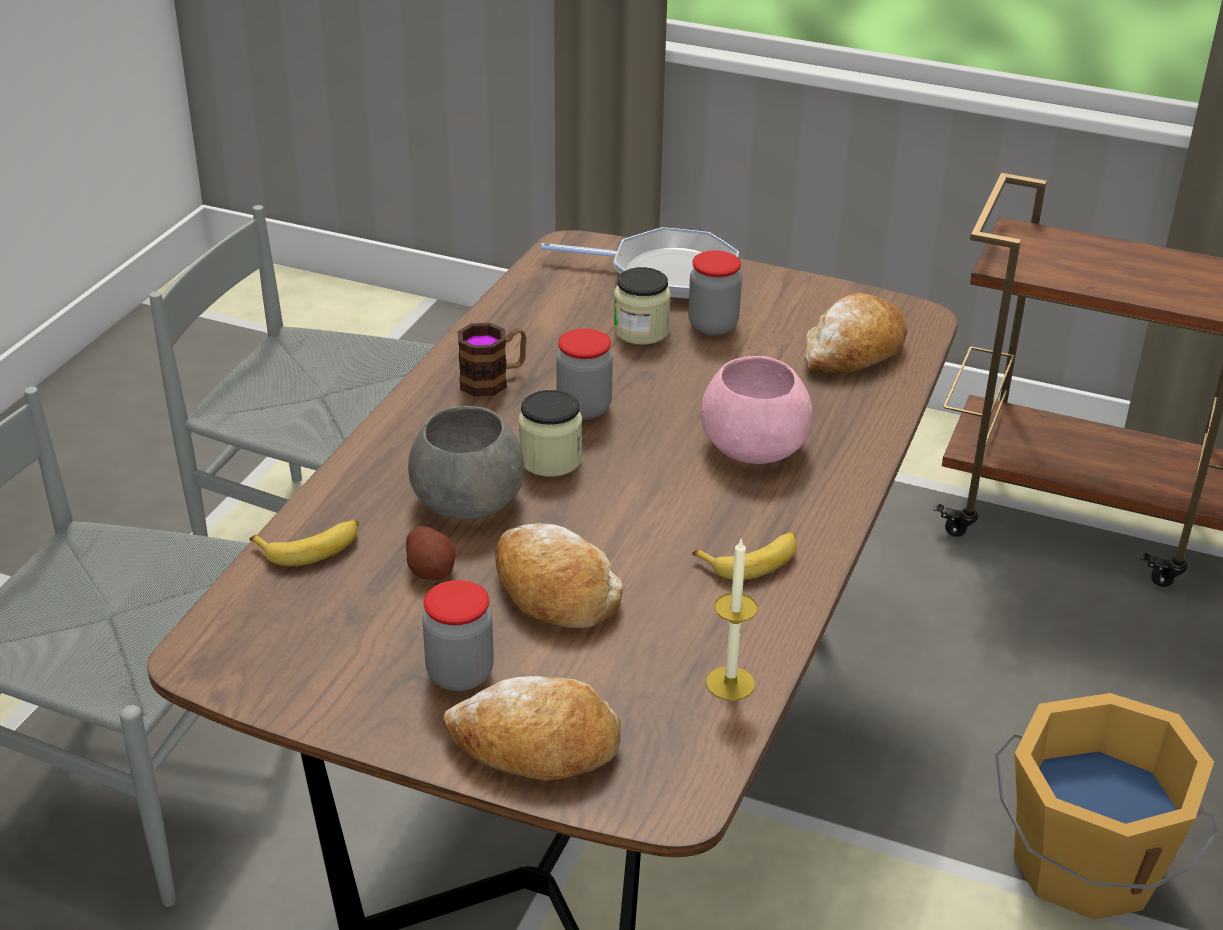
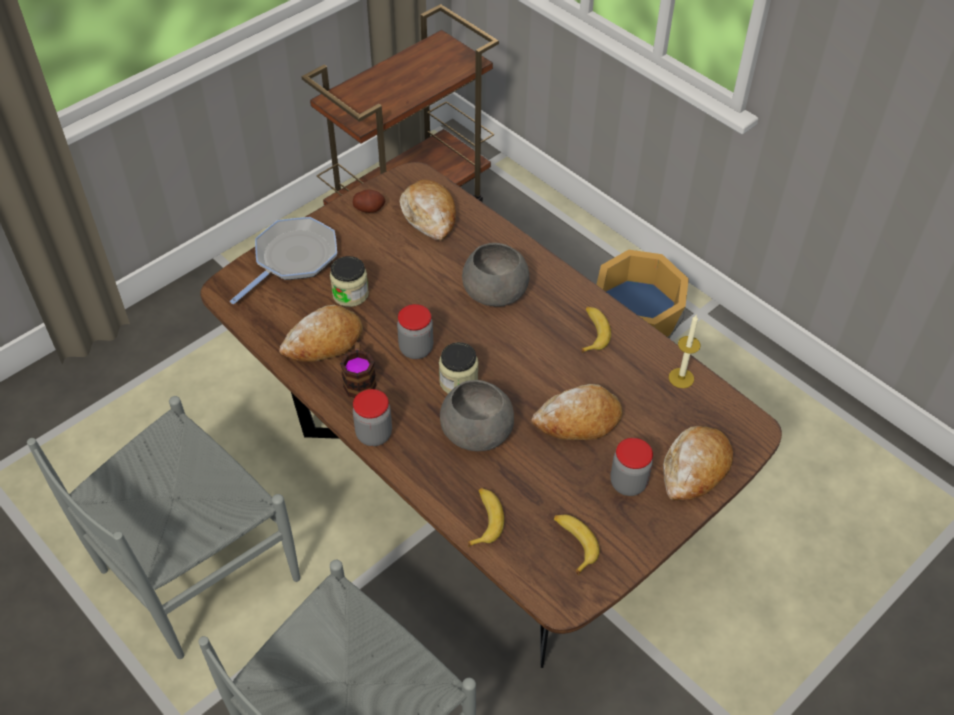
camera: 65 degrees left, 15 degrees up
potato [406,526,455,580] -> potato moved to [353,189,385,213]
jar [688,250,742,336] -> jar moved to [353,389,392,446]
pink bowl [701,356,813,464] -> grey bowl [462,243,529,306]
none -> bread [279,305,363,362]
none -> banana [554,515,600,575]

